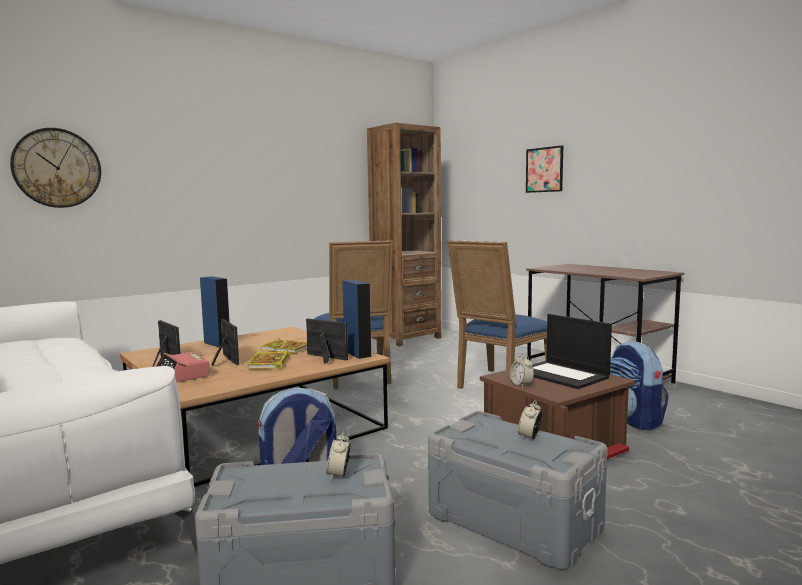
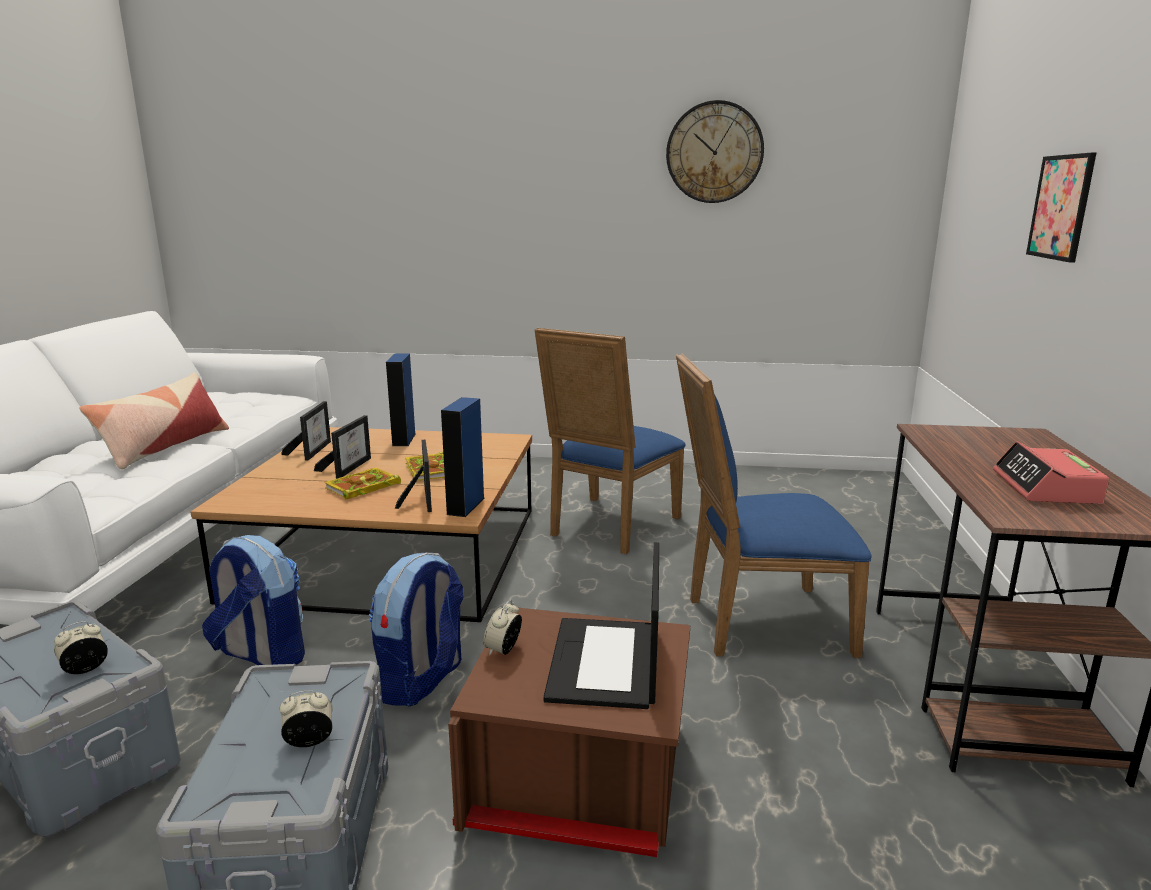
camera: 45 degrees right, 10 degrees up
wall clock [10,128,101,208] -> wall clock moved to [666,100,764,203]
alarm clock [156,352,210,382] -> alarm clock moved to [993,441,1109,504]
brown bookcase [367,123,442,346] -> none
backpack [610,341,669,430] -> backpack moved to [369,553,464,706]
none -> pillow [79,372,229,469]

